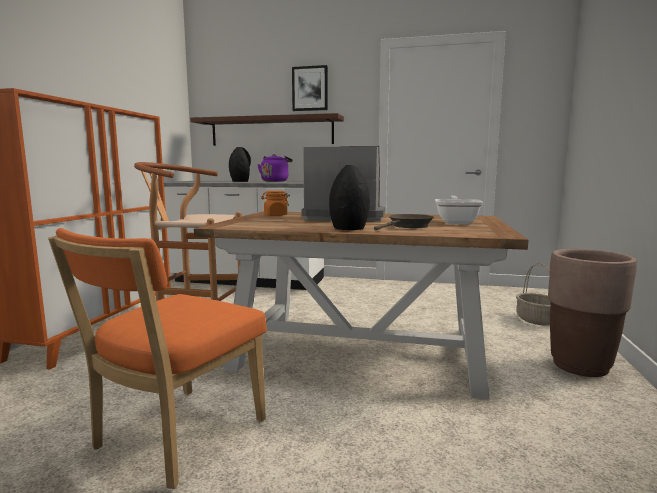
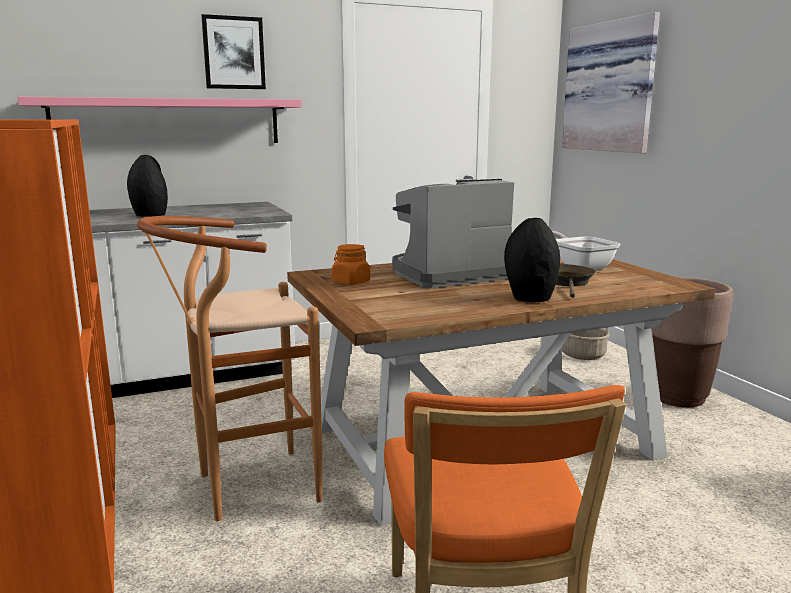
camera: 35 degrees left, 5 degrees up
brown shelf [190,113,344,146] -> pink shelf [17,97,302,143]
purple kettle [257,154,293,182] -> none
none -> picture [562,12,660,153]

